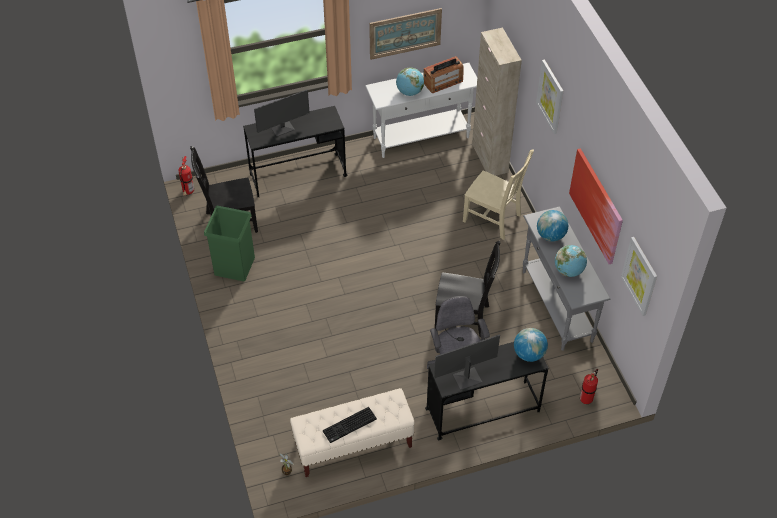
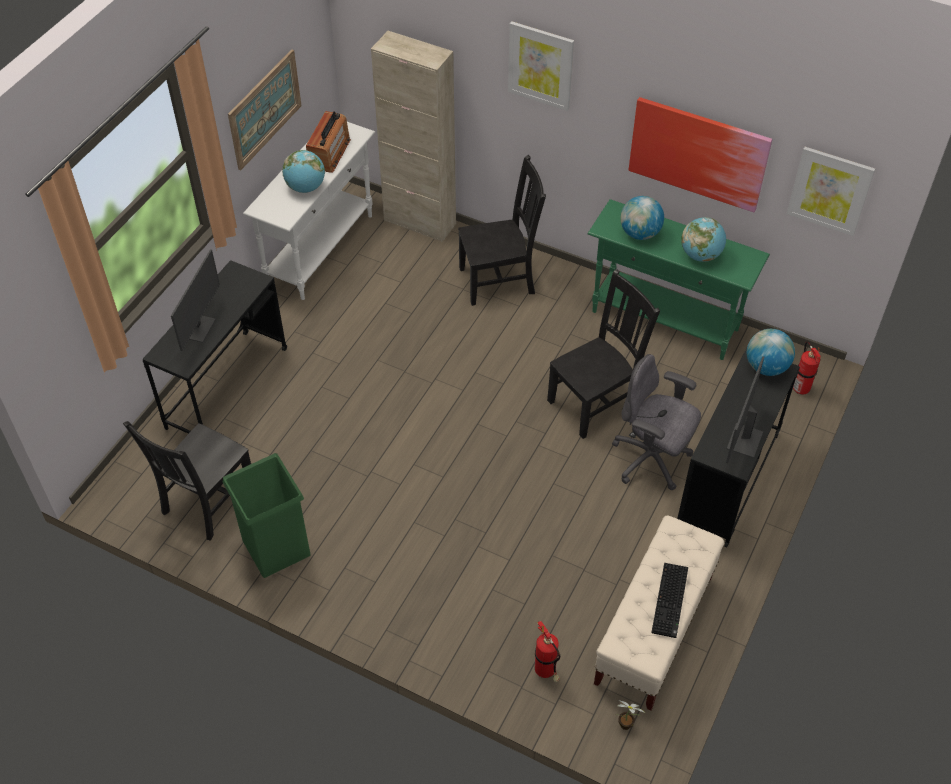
camera: 45 degrees left, 0 degrees up
fire extinguisher [178,156,194,196] -> fire extinguisher moved to [535,621,560,682]
beige chair [463,149,534,240] -> black chair [458,155,546,306]
grey console table [523,206,610,351] -> green console table [588,199,770,360]

